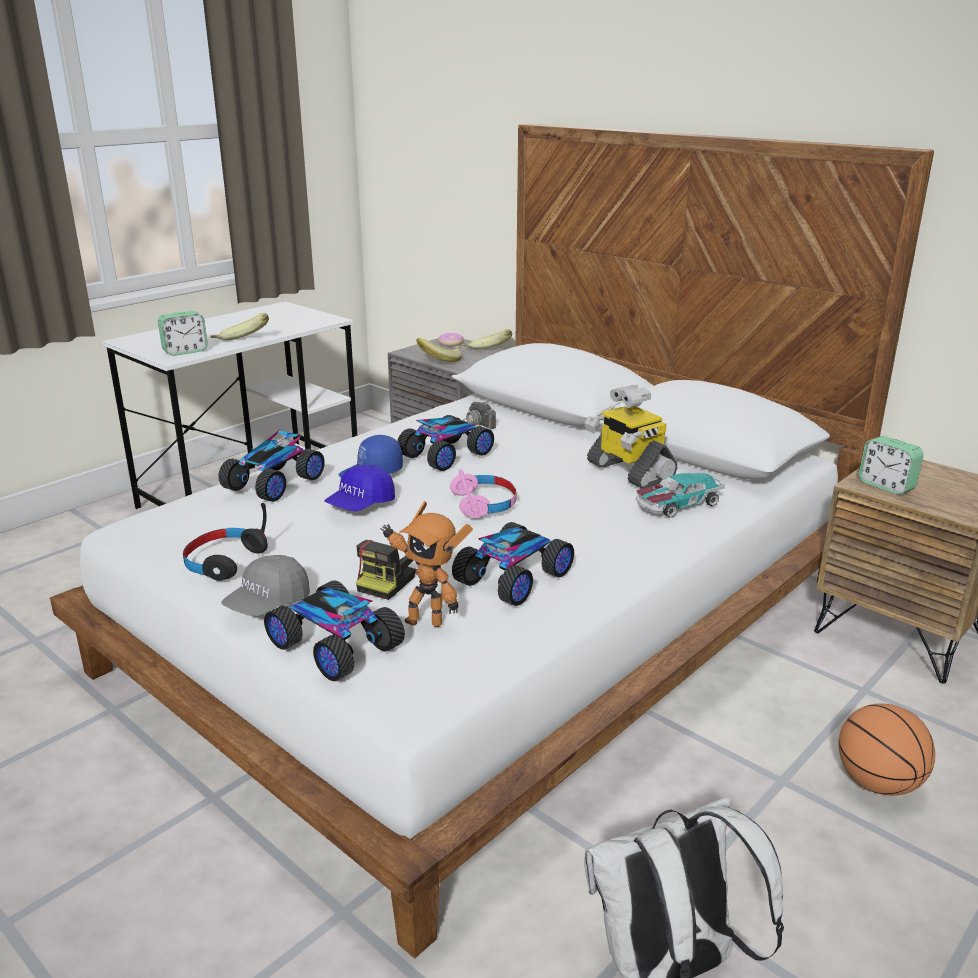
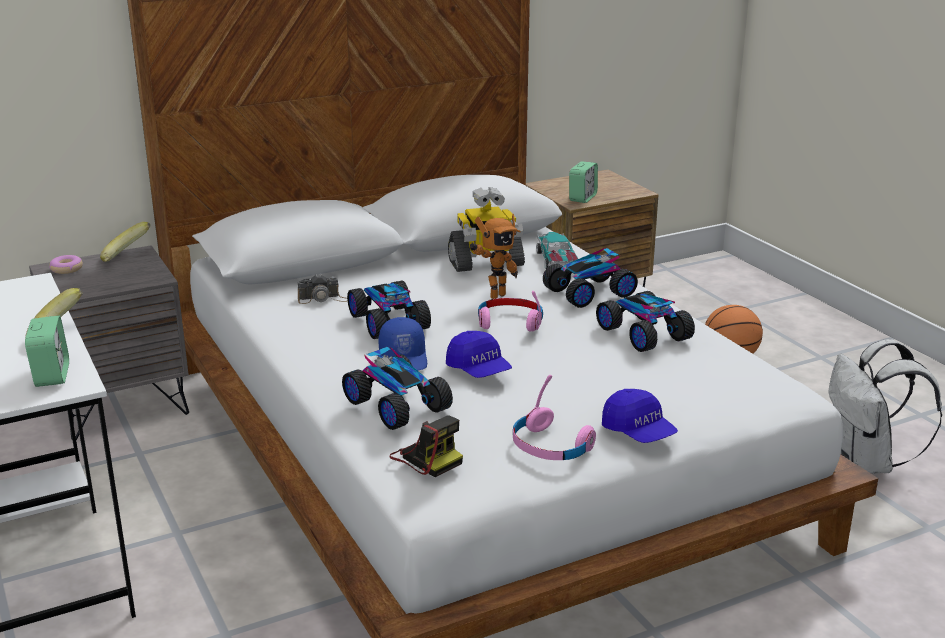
camera: 70 degrees left, 0 degrees up
black headphones [183,503,268,581] -> pink headphones [513,375,596,460]
grey cap [221,555,310,616] -> blue cap [602,389,678,443]
toy car [264,580,405,681] -> toy car moved to [543,248,638,308]
camera [356,540,418,600] -> camera moved to [390,415,463,477]
toy robot [380,501,473,627] -> toy robot moved to [470,214,520,299]
banana [416,338,462,362] -> none
alarm clock [859,436,924,495] -> alarm clock turned 45 degrees counterclockwise [569,161,598,203]

